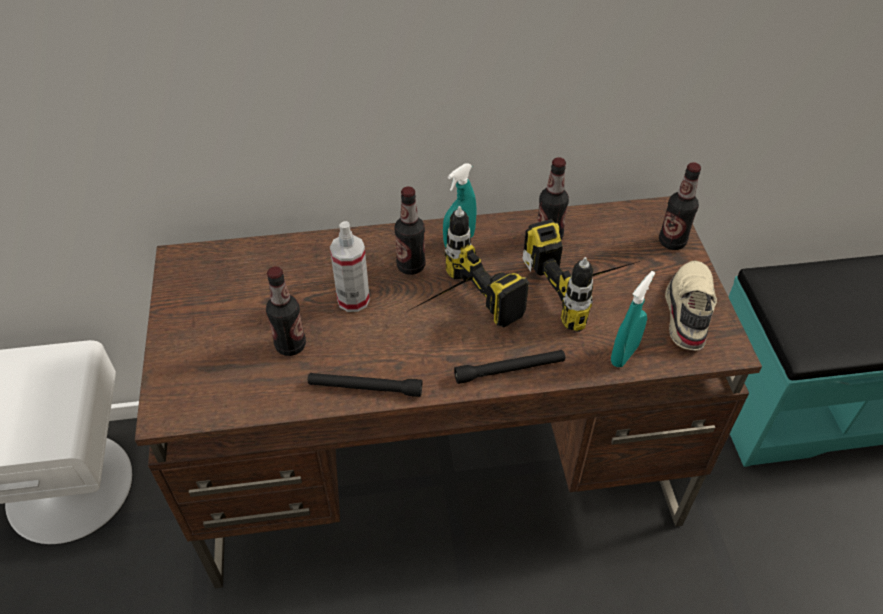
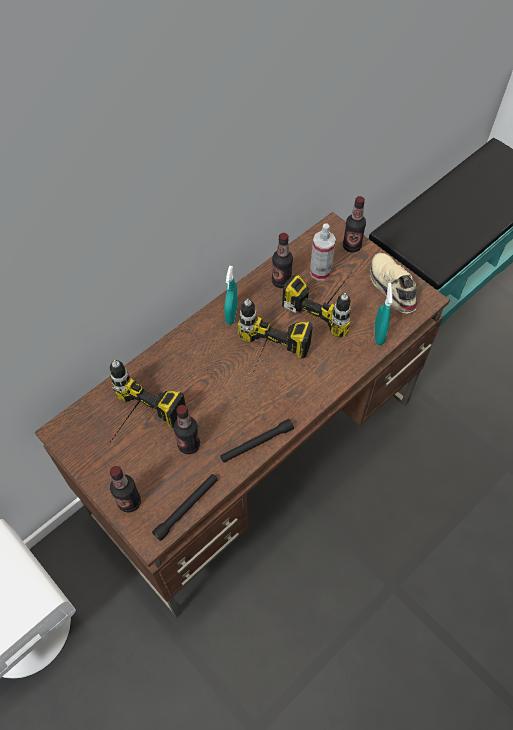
camera: 35 degrees left, 10 degrees up
spray bottle [330,221,370,312] -> spray bottle moved to [310,223,336,280]
bottle [395,186,426,275] -> bottle moved to [110,466,141,513]
black flashlight [454,350,565,384] -> black flashlight moved to [152,474,218,541]
none -> power drill [109,360,186,444]

